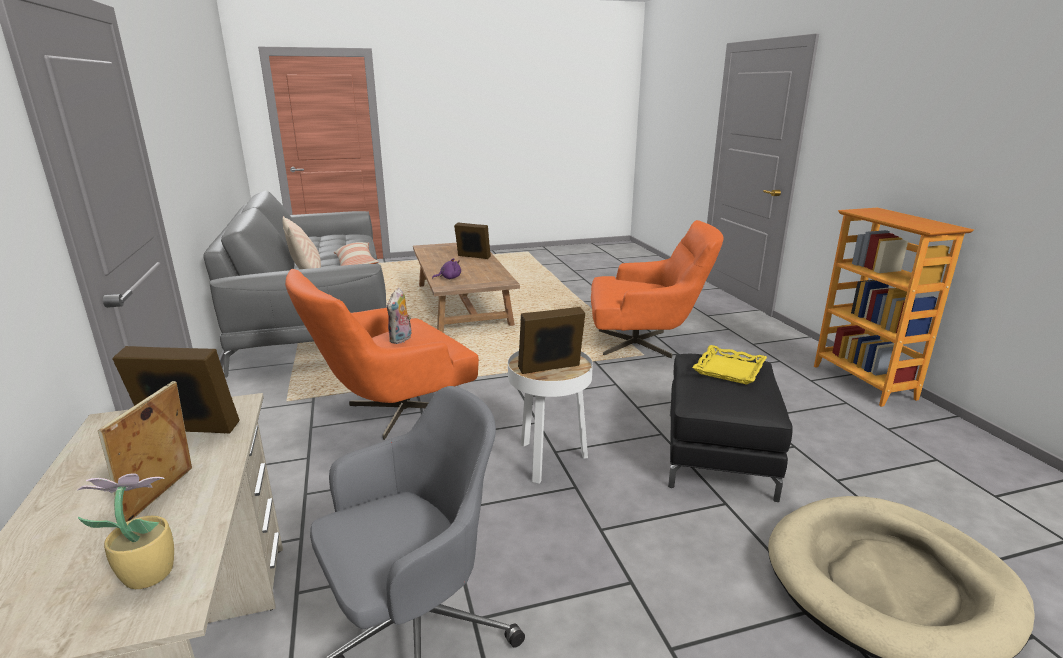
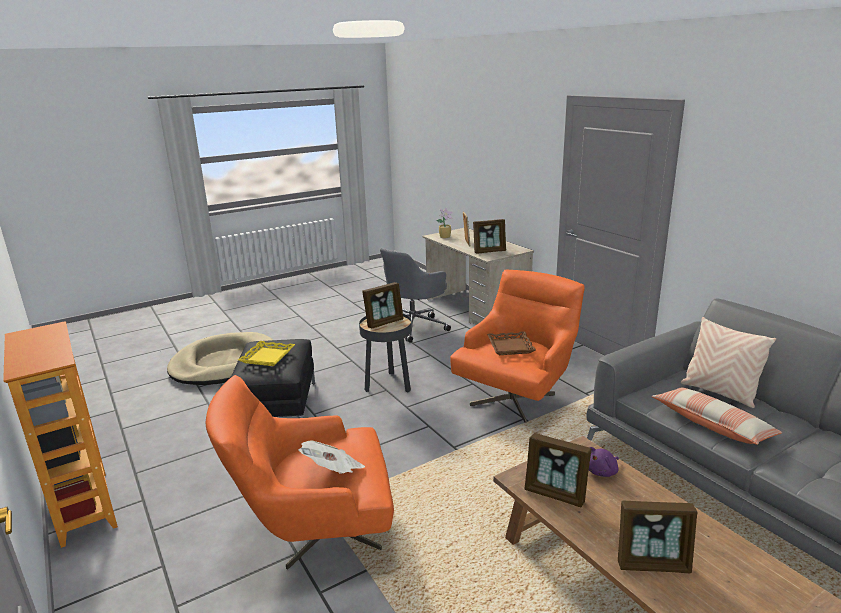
camera: 165 degrees right, 0 degrees up
plush toy [387,288,411,344] -> brown tray [487,331,536,355]
white side table [508,351,593,484] -> black side table [359,314,412,392]
none -> newspaper [298,441,365,474]
none -> picture frame [524,433,592,507]

